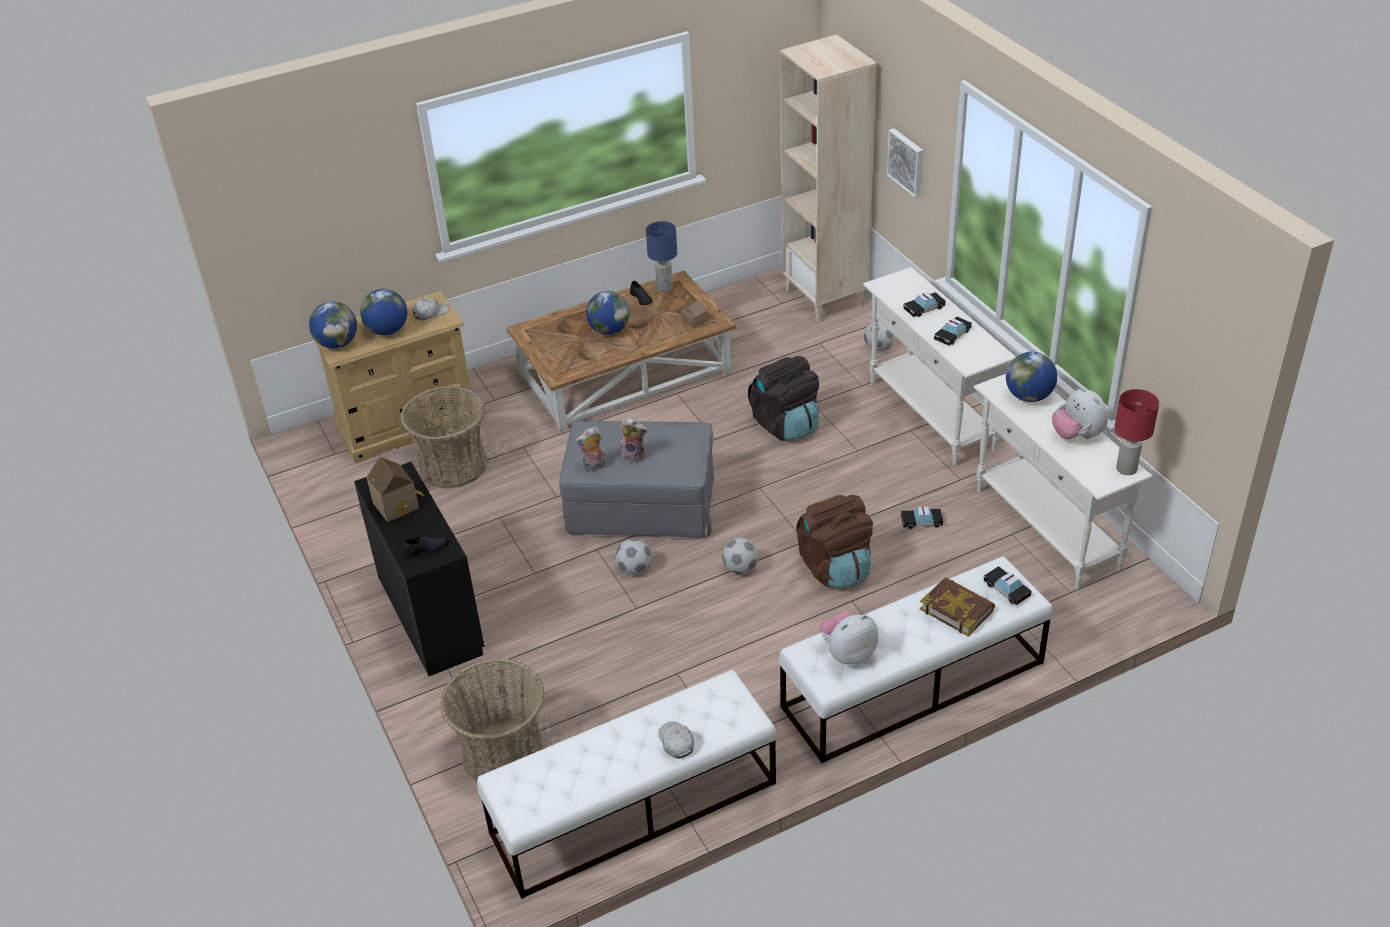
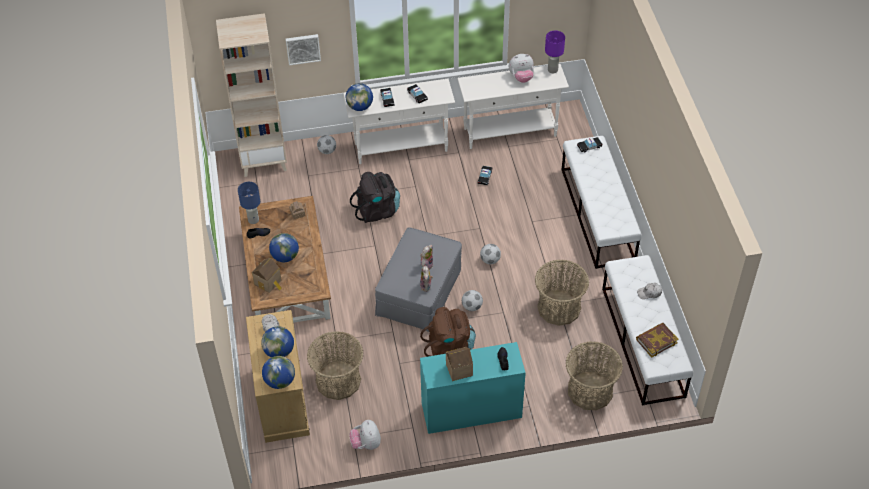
camera: 75 degrees left, 10 degrees up
black desk [354,462,484,676] -> turquoise desk [420,342,526,434]
brown backpack [797,495,873,588] -> brown backpack moved to [420,307,476,357]
plush toy [820,611,878,665] -> plush toy moved to [350,420,381,450]
book [920,577,995,637] -> book moved to [636,323,679,358]
globe [1006,352,1057,402] -> globe moved to [346,83,373,111]
red table lamp [1114,389,1159,475] -> purple table lamp [545,30,565,73]
none -> toy house [252,258,282,293]
none -> basket [535,259,589,326]

